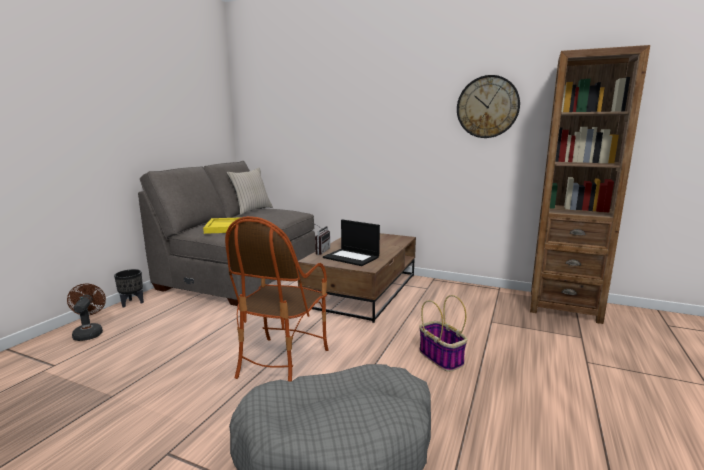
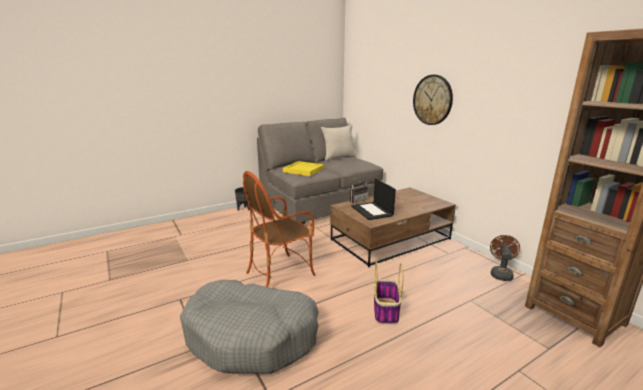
camera: 35 degrees right, 5 degrees up
brown fan [67,284,106,341] -> brown fan moved to [490,235,520,281]
wall clock [457,75,520,138] -> wall clock moved to [413,75,453,125]

